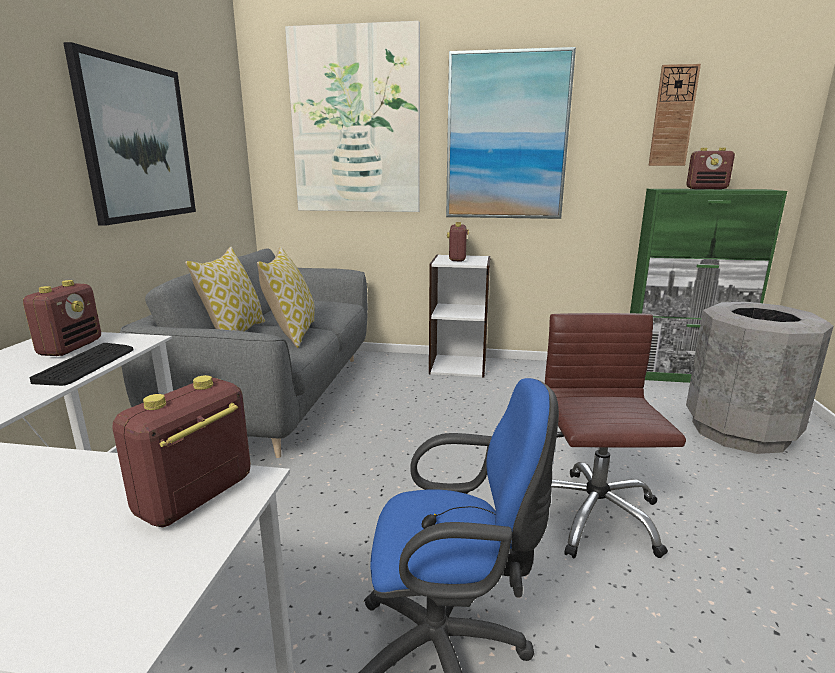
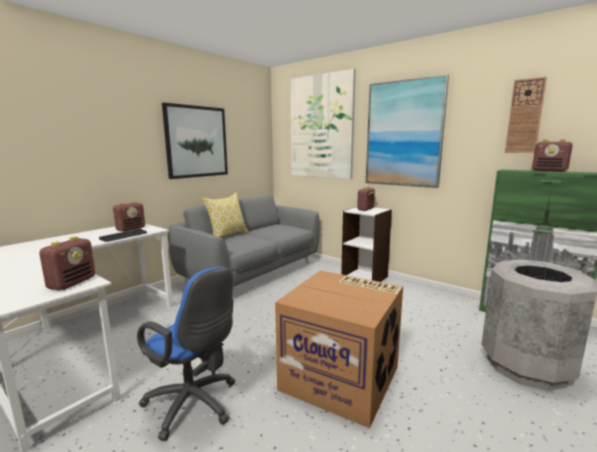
camera: 30 degrees right, 5 degrees down
radio [112,375,251,527] -> radio turned 135 degrees clockwise [39,236,95,290]
pillow [257,247,315,348] -> none
brown office chair [545,313,686,558] -> cardboard box [275,270,403,428]

